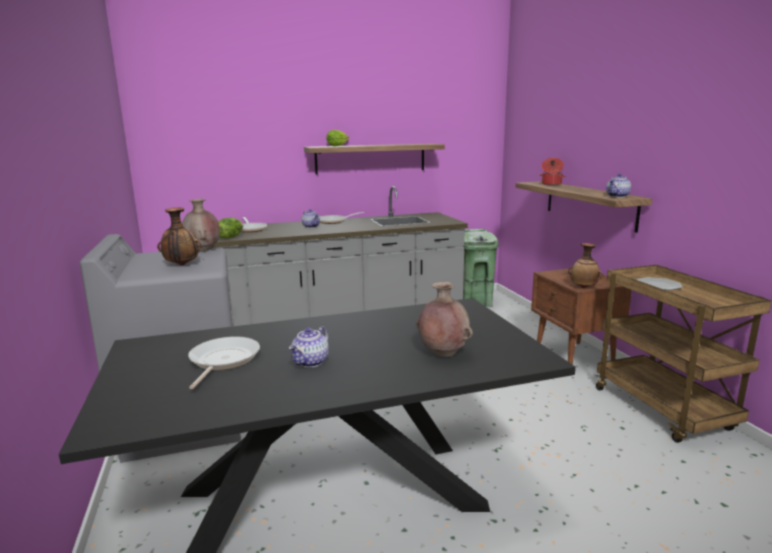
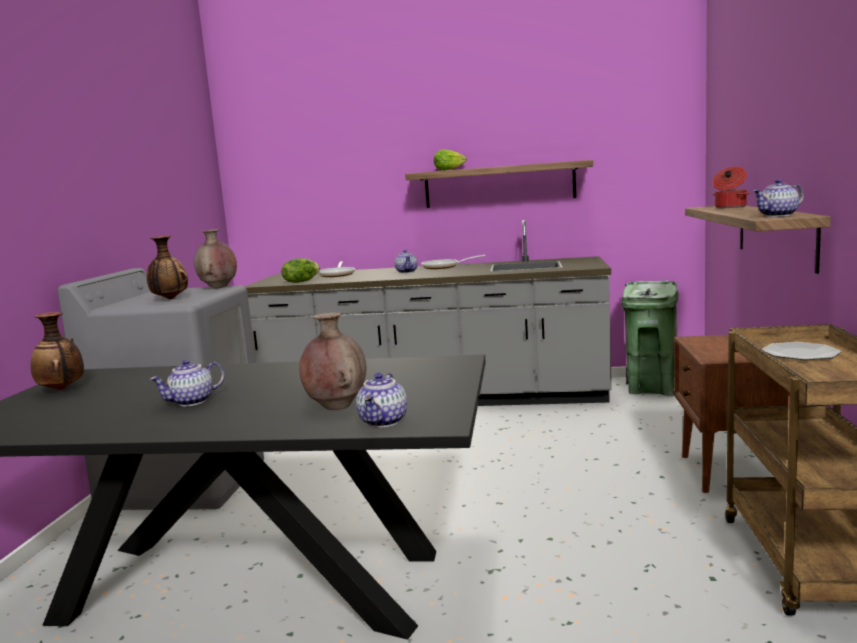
camera: 25 degrees right, 5 degrees down
frying pan [188,337,260,389] -> none
vase [568,243,603,288] -> vase moved to [31,312,84,390]
none -> teapot [356,373,407,427]

